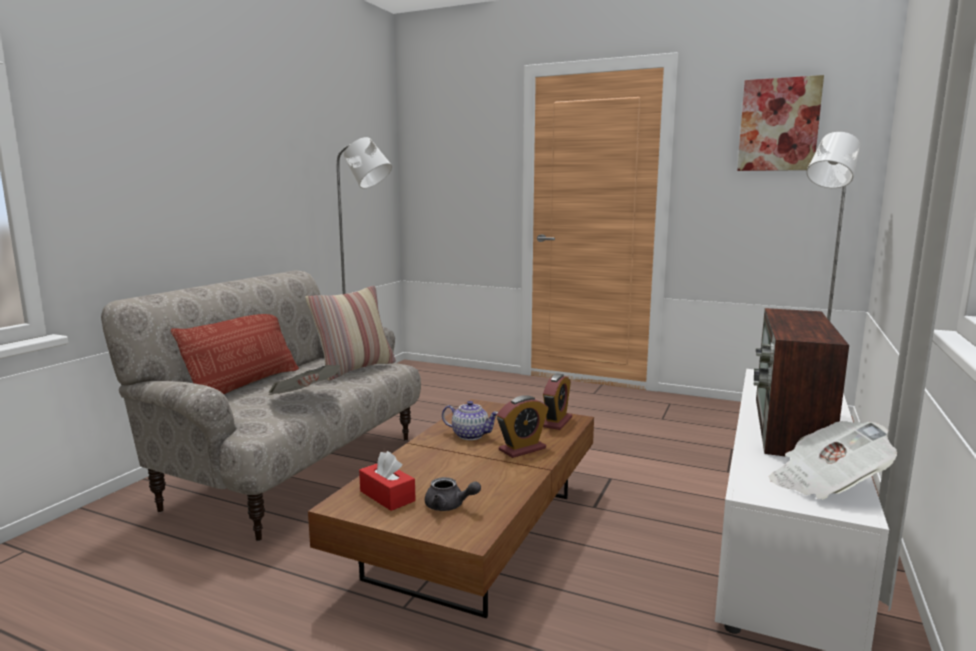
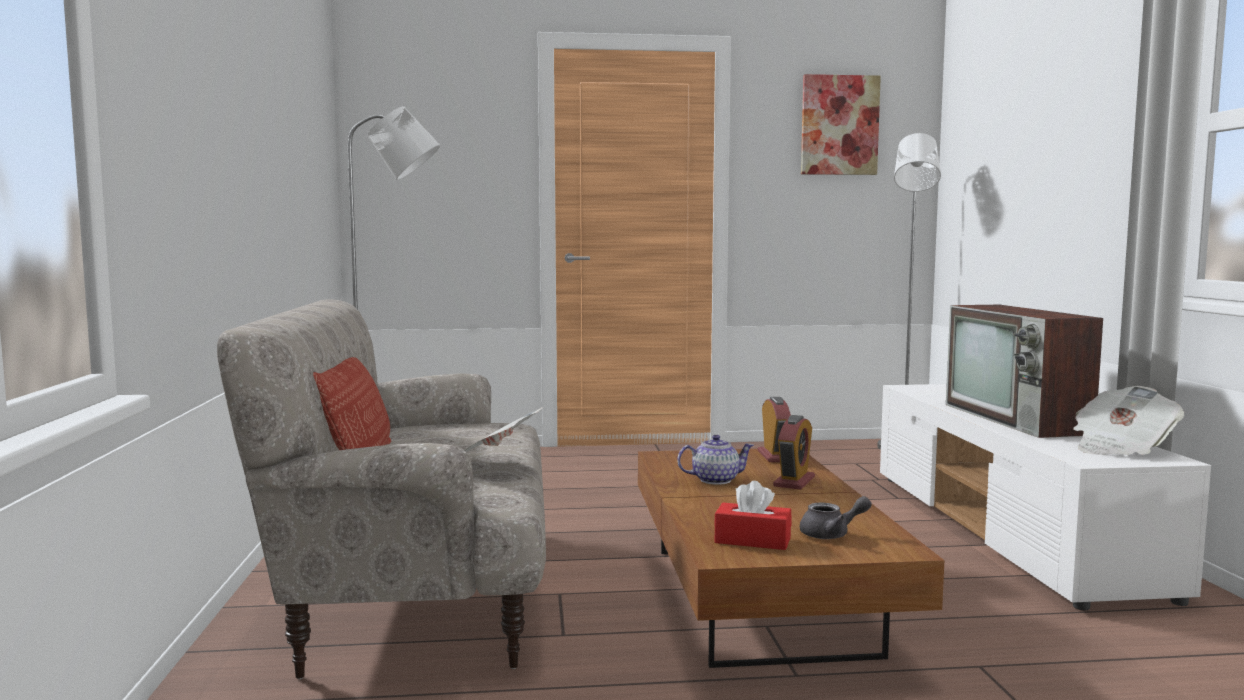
camera: 30 degrees left, 5 degrees down
pillow [305,286,396,381] -> none

